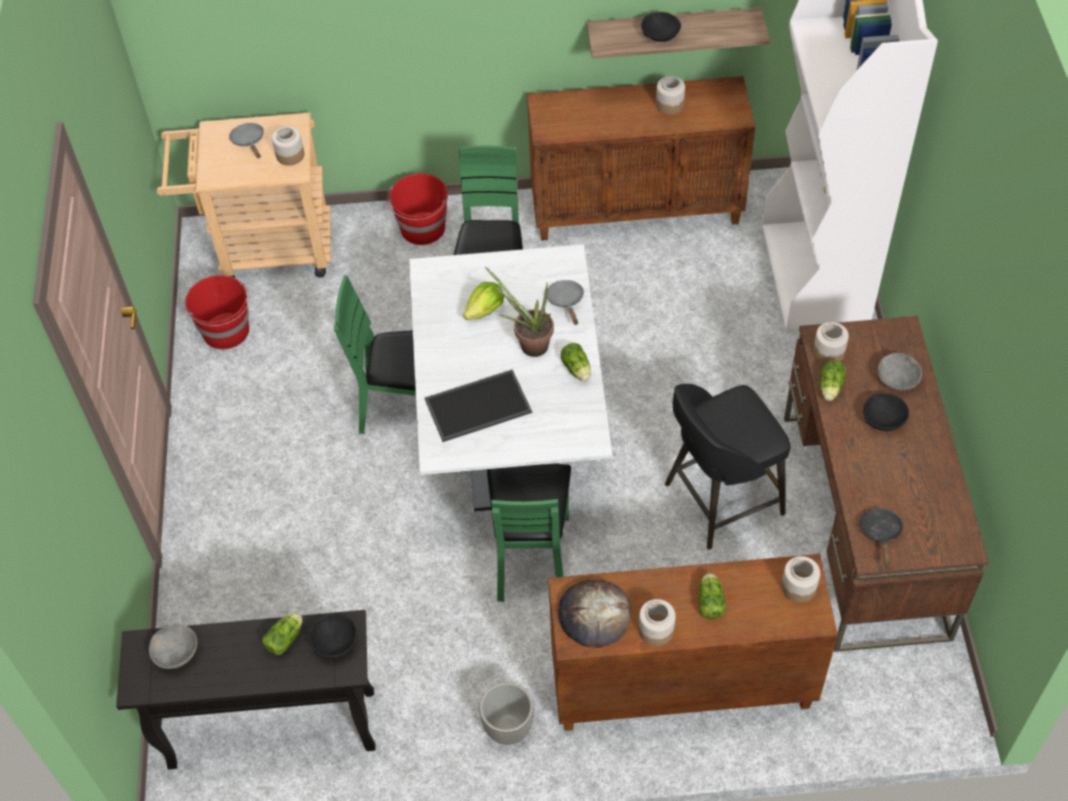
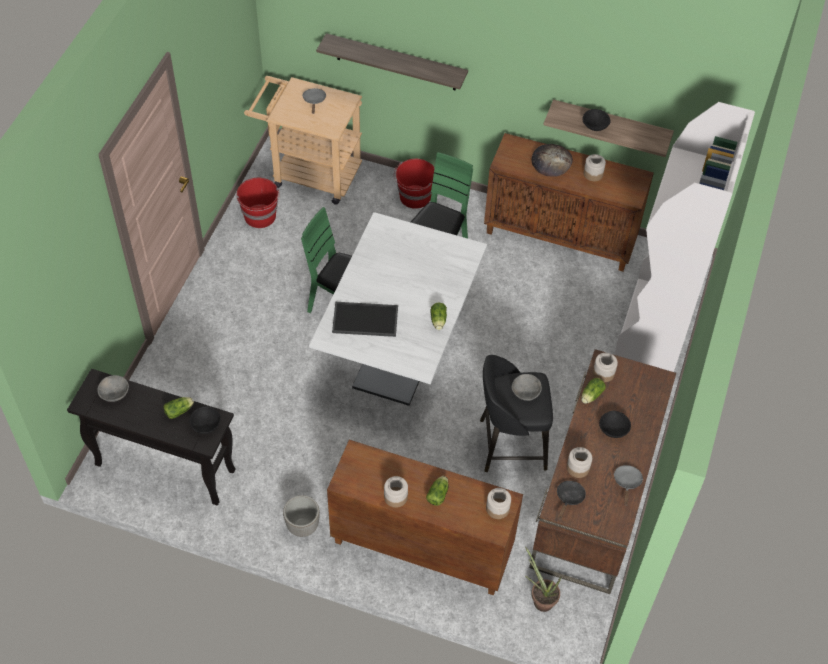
camera: 20 degrees right, 0 degrees up
jar [272,126,304,166] -> jar moved to [567,447,592,478]
lettuce [463,282,504,320] -> none
potted plant [485,267,554,357] -> potted plant moved to [525,547,562,612]
green chair [487,464,571,602] -> none
grey frying pan [547,280,584,325] -> grey frying pan moved to [614,465,643,506]
bread [558,580,631,648] -> bread moved to [531,144,573,177]
grey bowl [878,353,922,391] -> grey bowl moved to [512,374,542,401]
none -> shelf [316,33,468,90]

